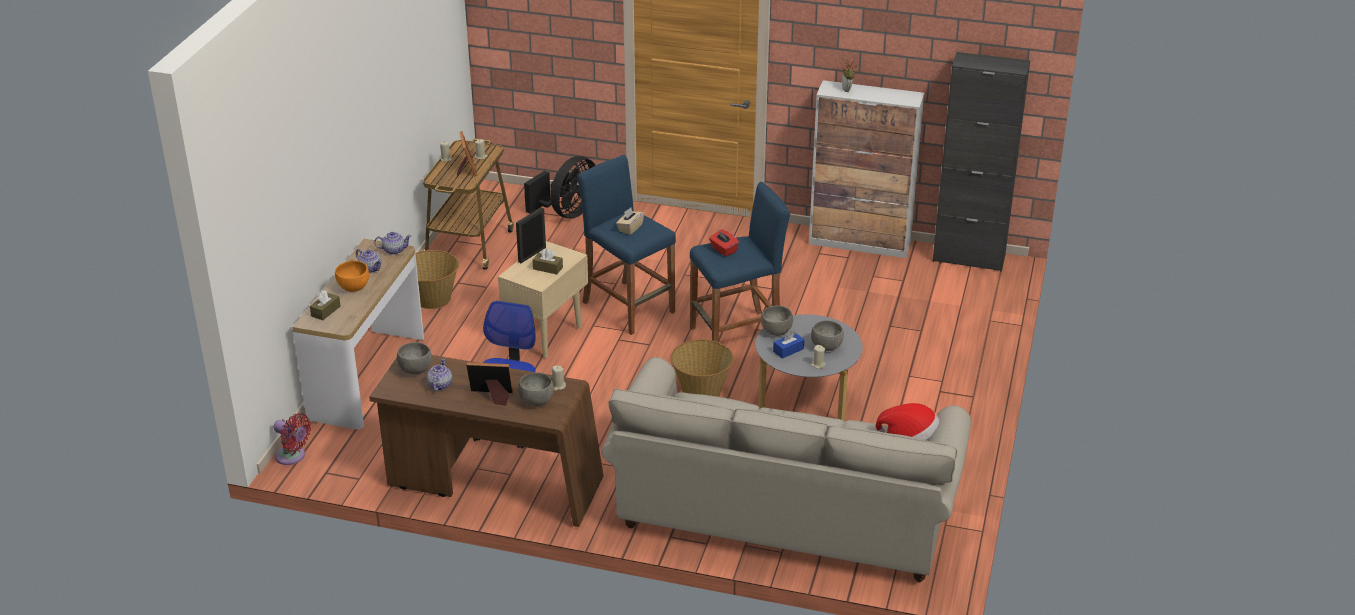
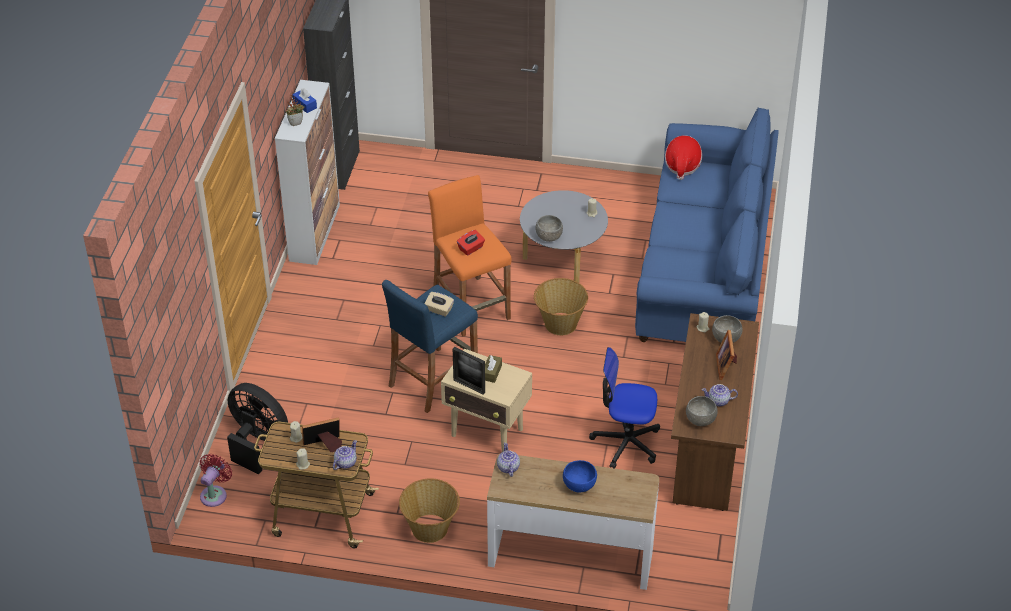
camera: 95 degrees left, 10 degrees up
red fan [274,413,311,465] -> red fan moved to [200,454,232,507]
brown tissue box [310,290,341,320] -> none
orange bowl [335,261,369,292] -> blue bowl [563,460,597,493]
teapot [356,249,382,273] -> teapot moved to [333,440,357,470]
beige sofa [601,357,971,582] -> blue sofa [635,107,779,342]
blue stool [690,182,790,342] -> orange stool [428,175,512,336]
blue tissue box [773,331,804,359] -> blue tissue box moved to [292,88,317,113]
grey bowl [811,320,844,351] -> none

